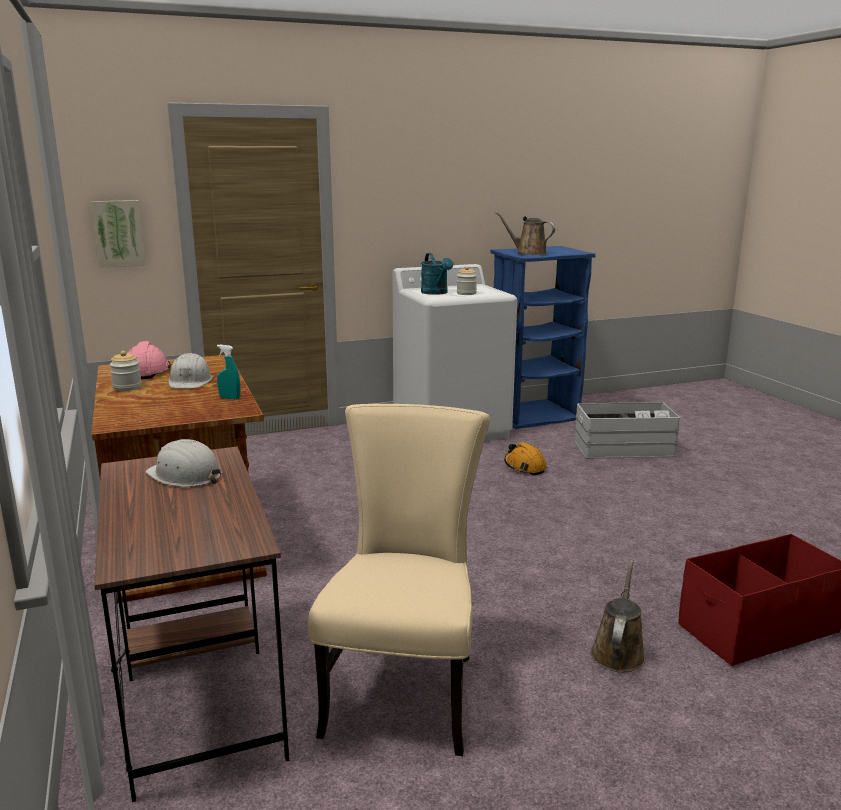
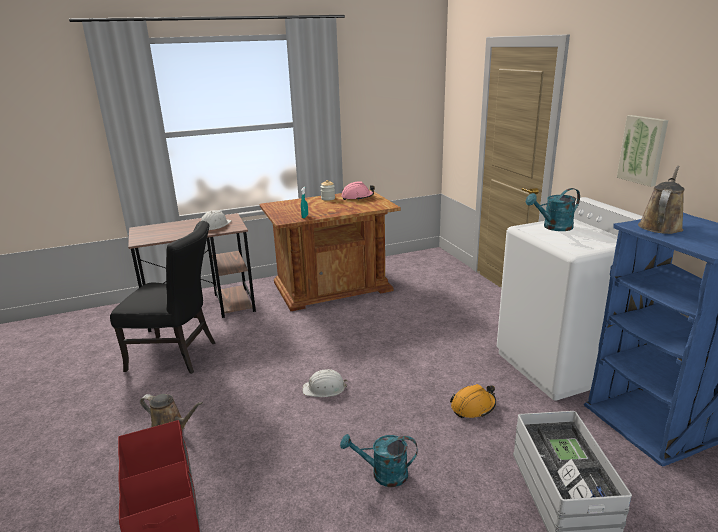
camera: 90 degrees right, 5 degrees up
picture [92,200,146,268] -> picture moved to [617,115,668,187]
white hard hat [168,353,213,389] -> white hard hat moved to [303,369,348,397]
beige chair [307,404,490,756] -> black chair [110,221,216,374]
jar [457,266,477,295] -> none
none -> turquoise watering can [340,434,417,487]

